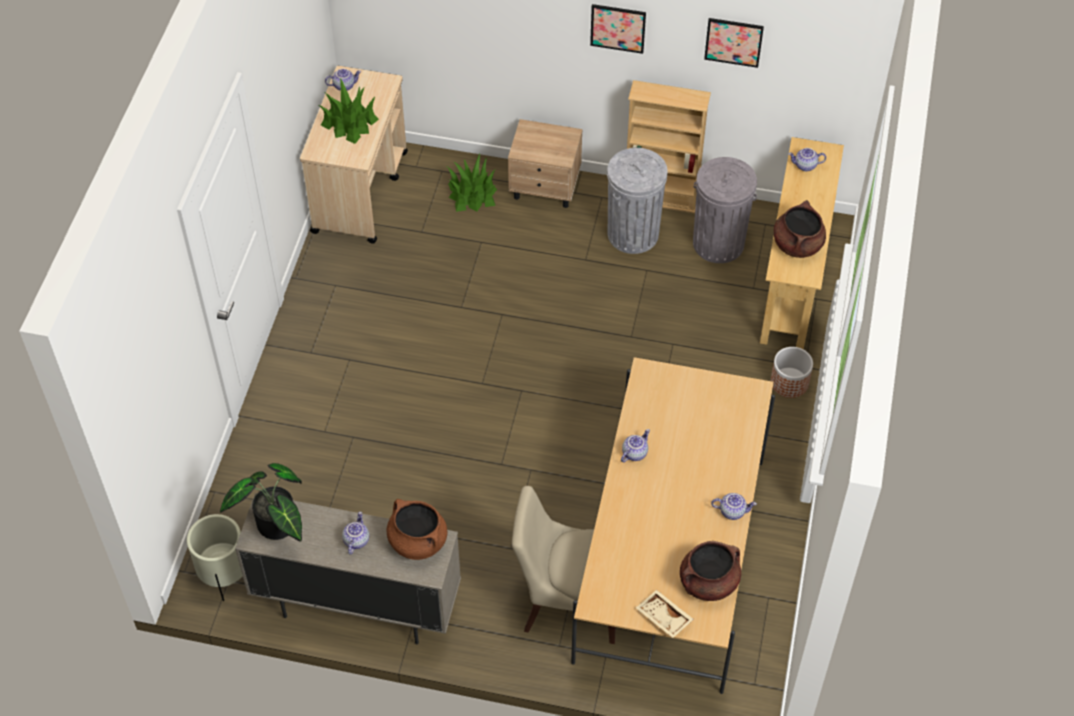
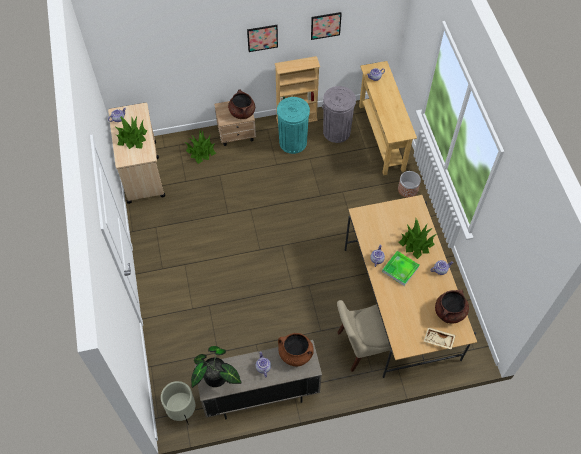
camera: 25 degrees left, 5 degrees up
grey trash can [607,148,668,254] -> turquoise trash can [277,97,310,154]
brown cooking pot [774,200,826,258] -> brown cooking pot moved to [228,89,255,119]
none -> tray [382,251,419,286]
none -> potted plant [398,219,438,259]

